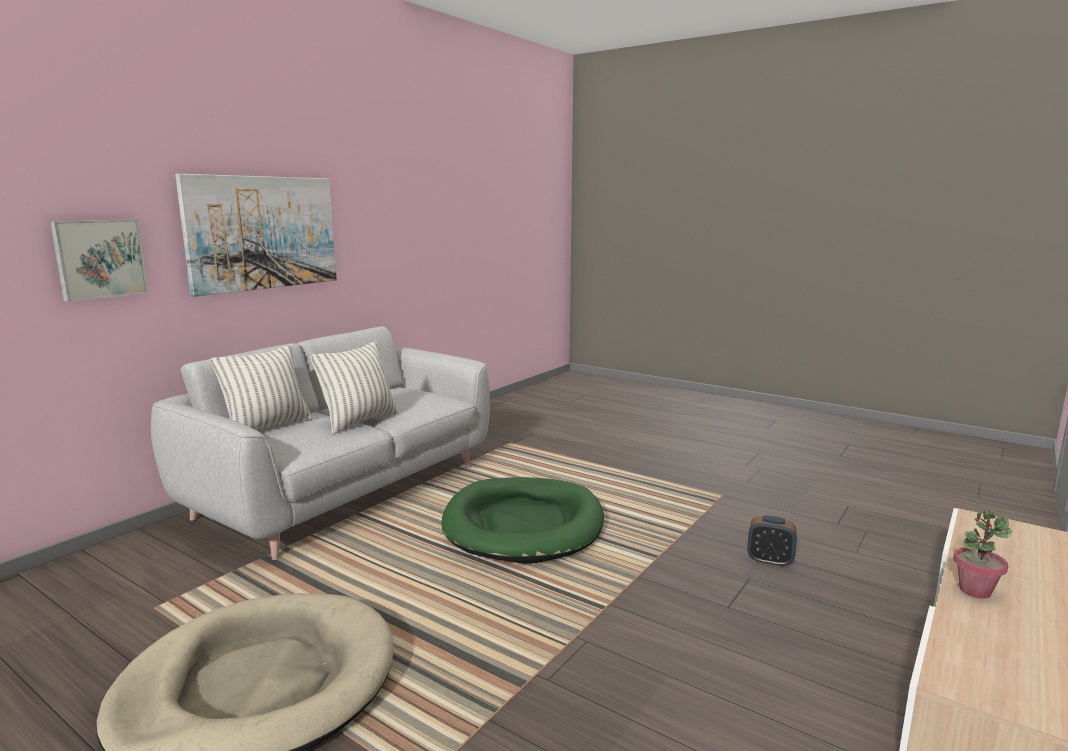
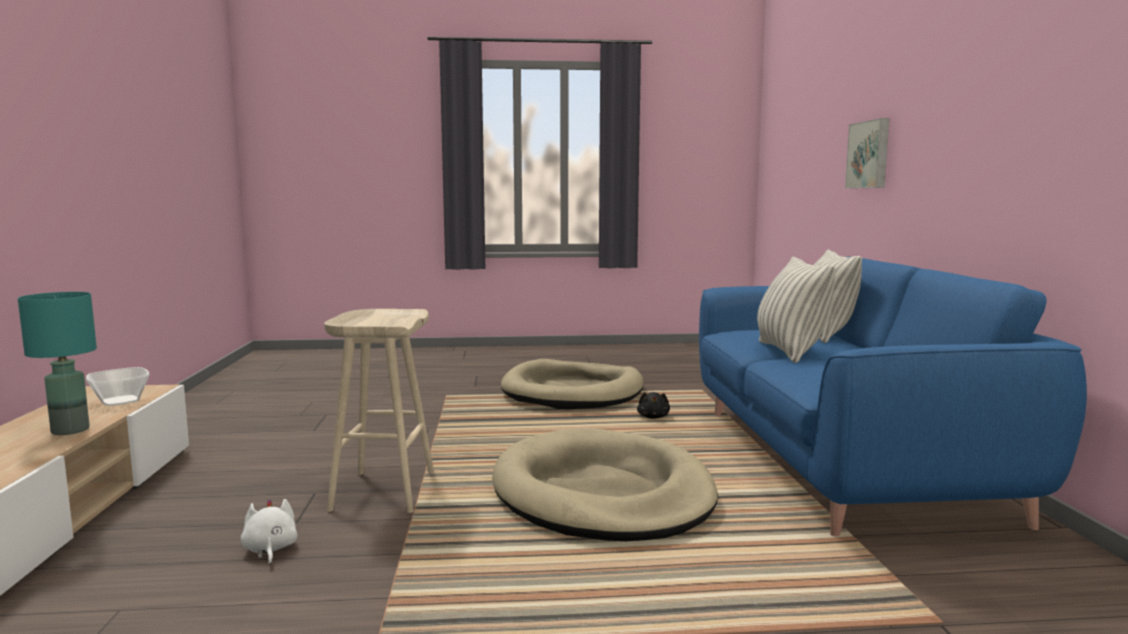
camera: 140 degrees right, 5 degrees down
grey sofa [151,326,490,560] -> blue sofa [699,258,1087,537]
picture [175,174,337,297] -> none
green dog bed [441,477,604,564] -> beige dog bed [492,428,718,541]
alarm clock [747,515,797,568] -> white plush toy [241,499,298,565]
potted plant [954,510,1012,599] -> turquoise table lamp [18,292,97,435]
none -> bowl [86,367,150,406]
none -> beige stool [324,309,434,513]
none -> black plush toy [637,392,670,419]

